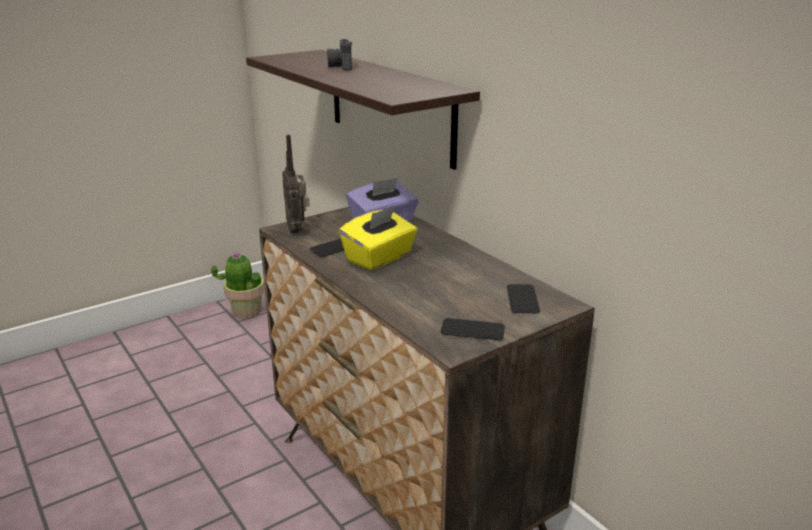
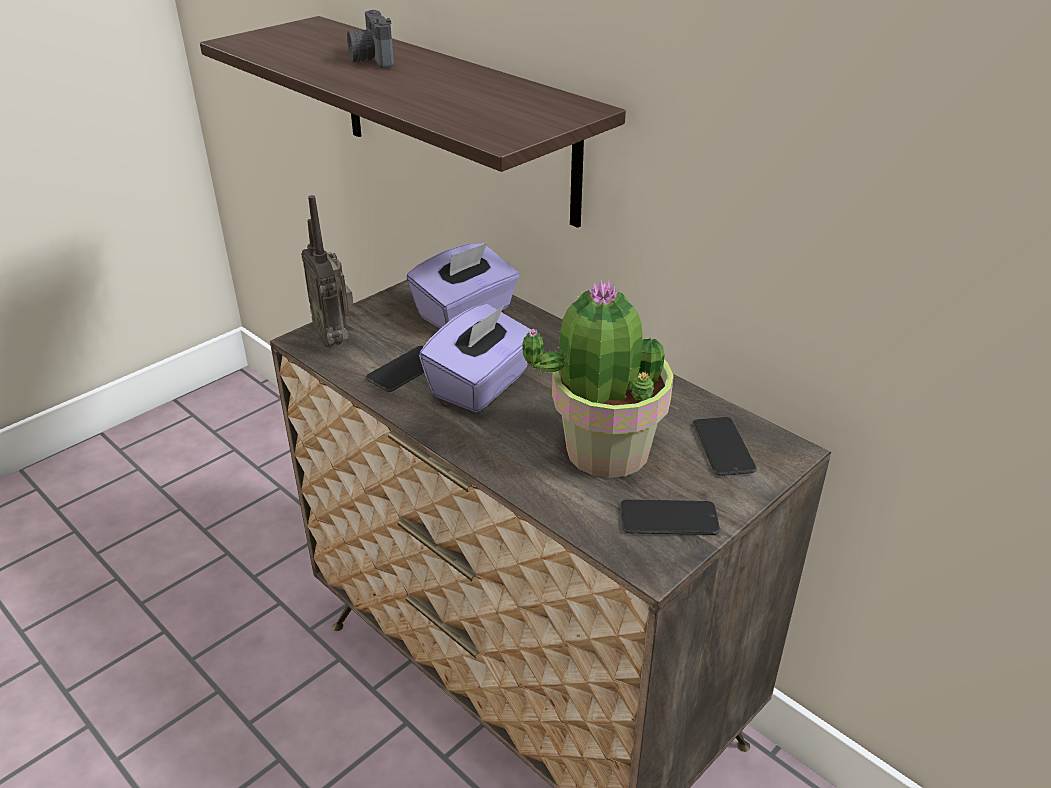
camera: 10 degrees left, 10 degrees up
potted plant [211,252,265,318] -> potted plant moved to [522,279,674,478]
yellow tissue box [339,206,418,270] -> purple tissue box [419,304,531,413]

